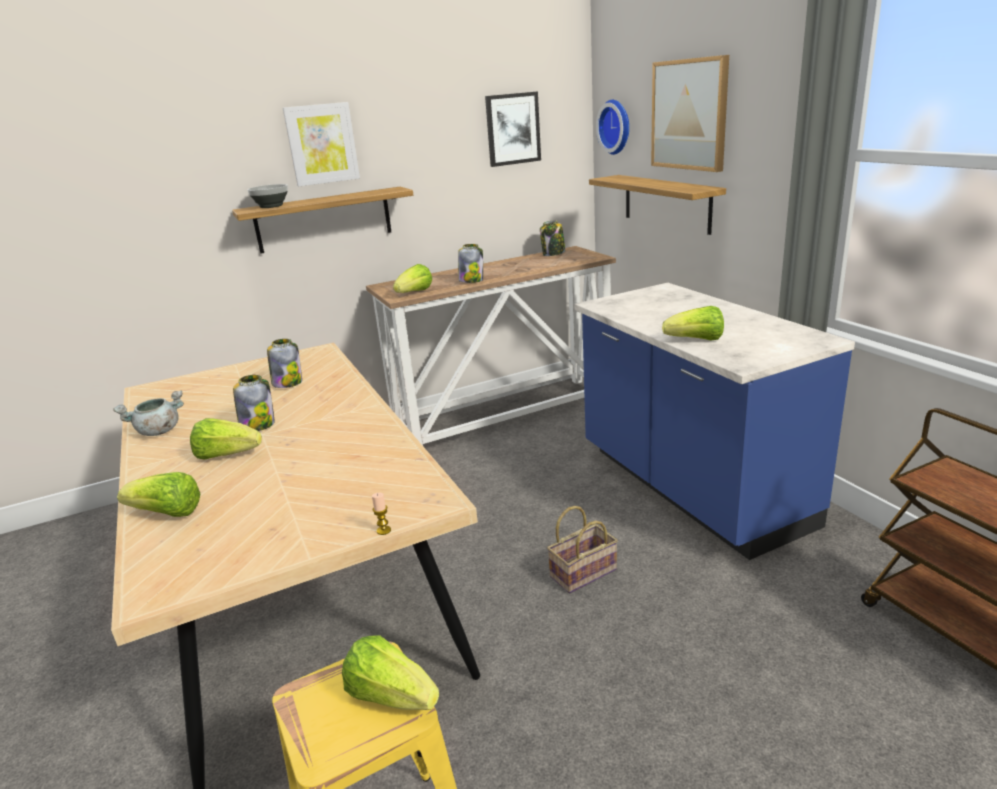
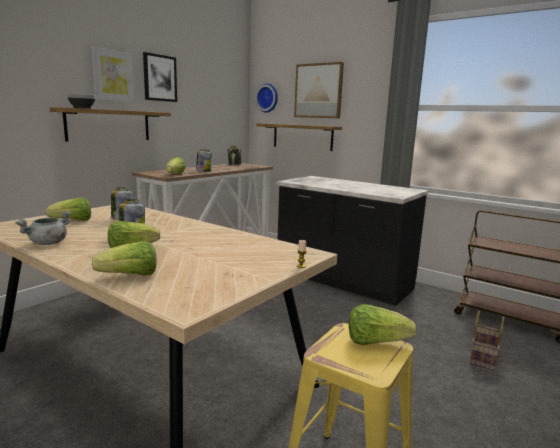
camera: 30 degrees left, 10 degrees down
picture [485,91,541,167] -> picture moved to [143,52,177,102]
basket [547,506,618,594] -> basket moved to [470,311,504,371]
blue counter [574,283,855,560] -> black counter [276,176,428,306]
lettuce [662,306,724,341] -> lettuce moved to [46,197,91,221]

